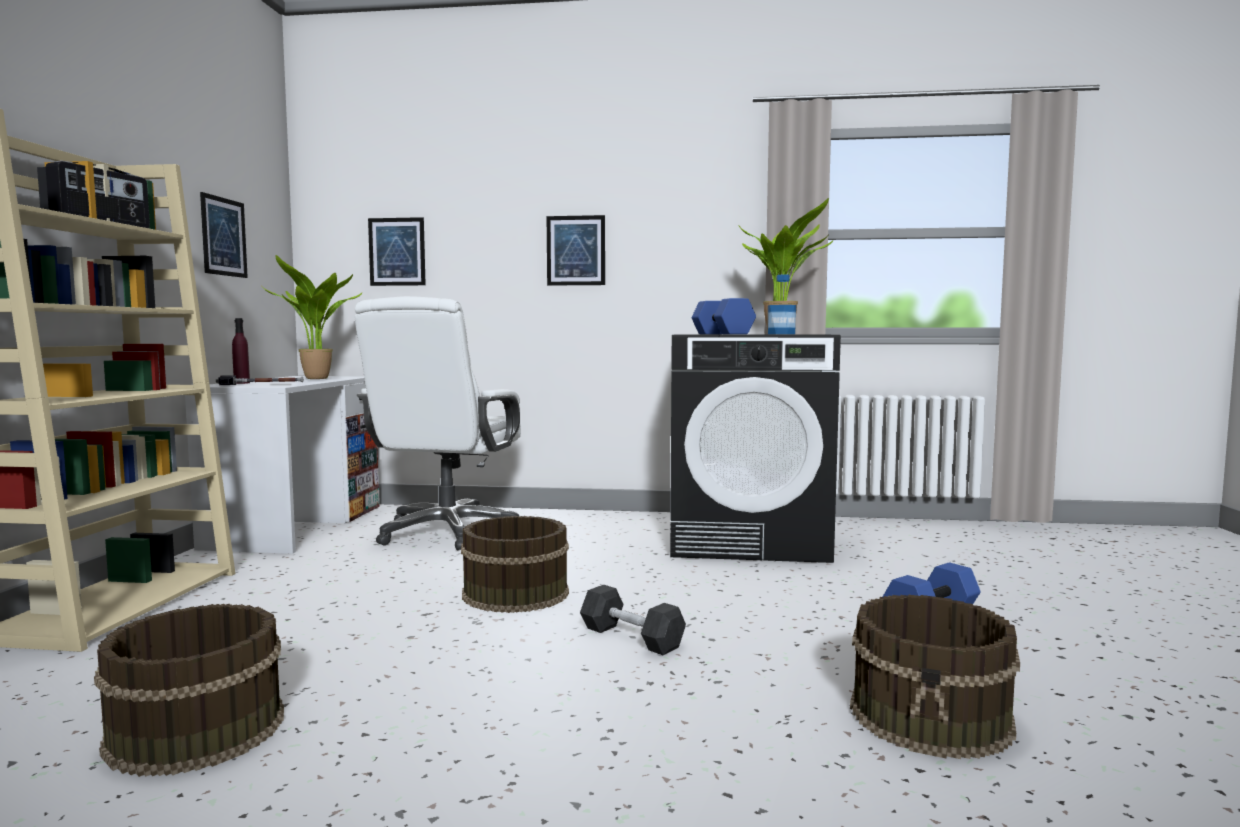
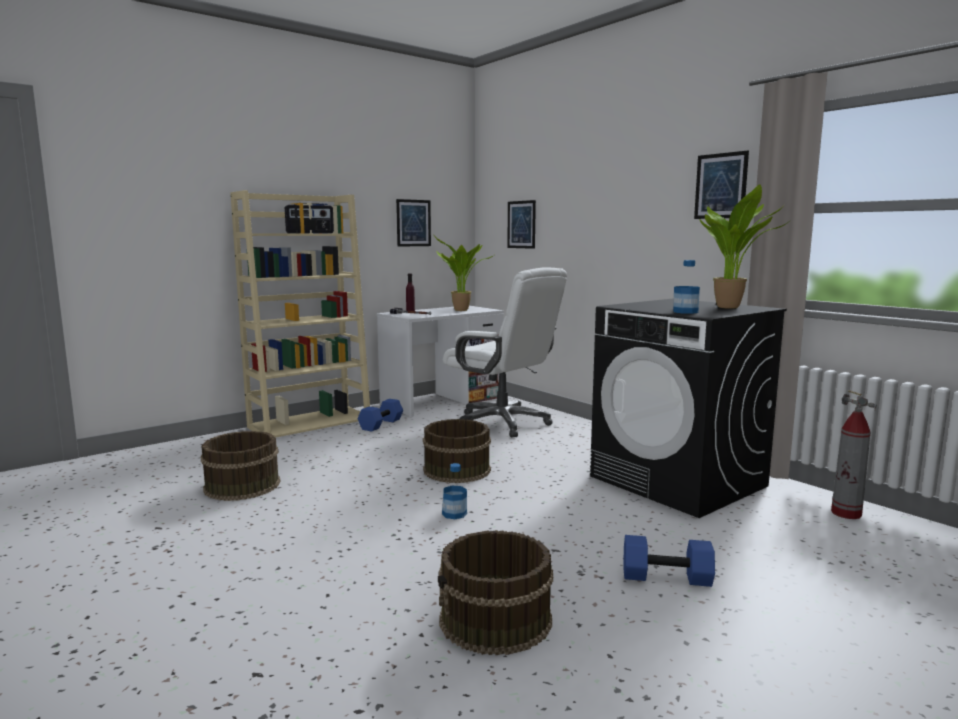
camera: 45 degrees right, 5 degrees up
white office chair [354,296,521,550] -> white office chair turned 105 degrees counterclockwise [443,267,567,437]
picture [547,215,605,286] -> picture moved to [694,151,749,219]
grey dumbbell [580,585,686,655] -> bottle [442,463,467,519]
blue dumbbell [692,298,756,334] -> blue dumbbell moved to [358,399,403,432]
none -> fire extinguisher [831,390,877,519]

